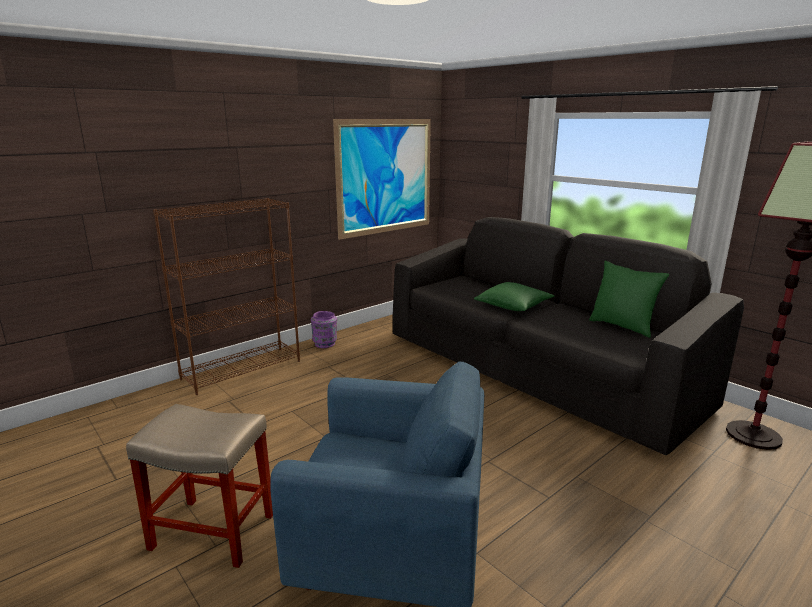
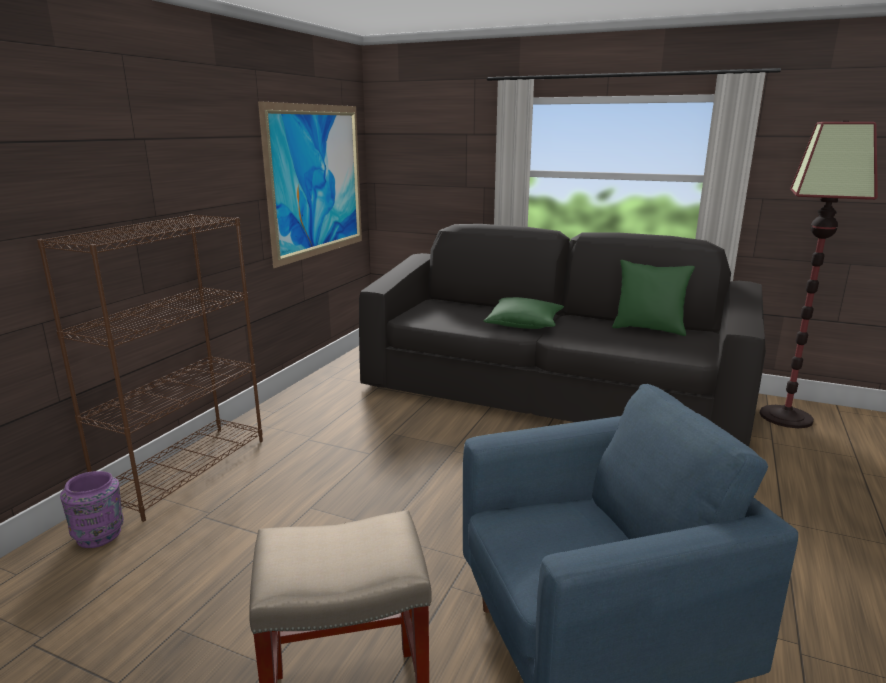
camera: 25 degrees left, 0 degrees up
purple vase [311,311,337,348] -> purple vase moved to [60,471,124,548]

